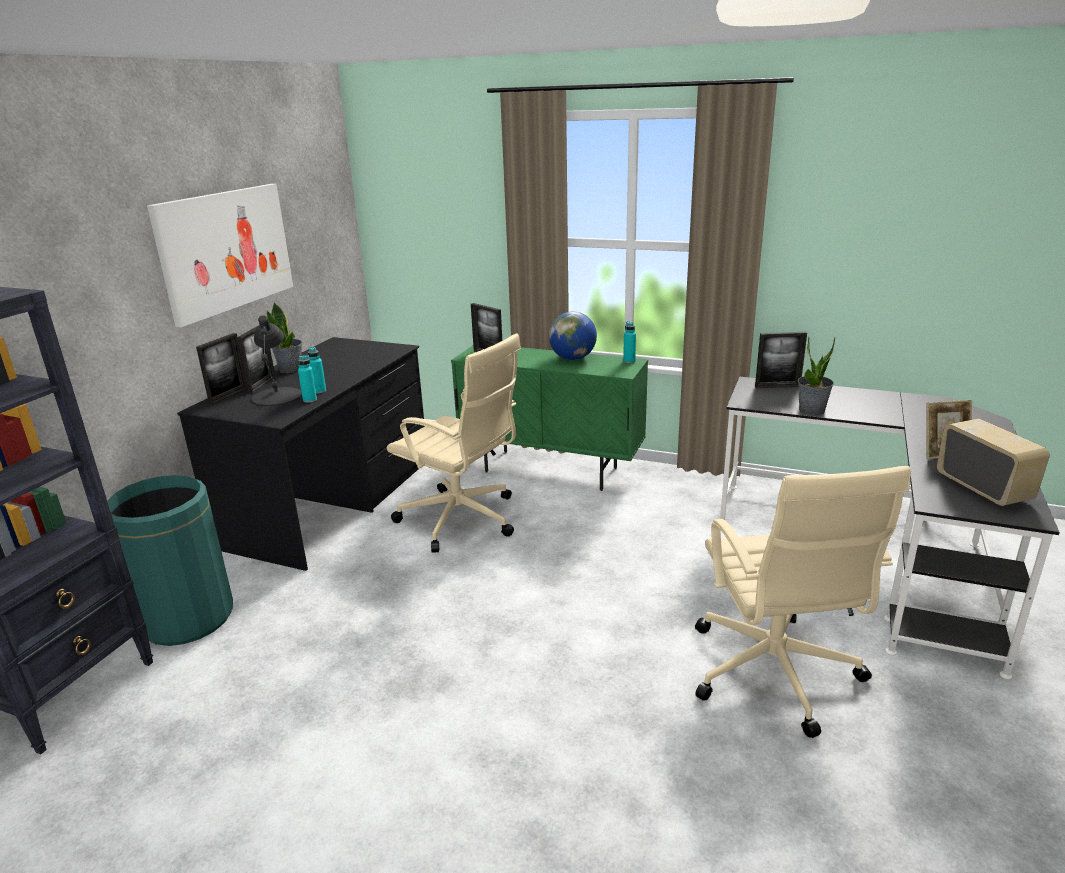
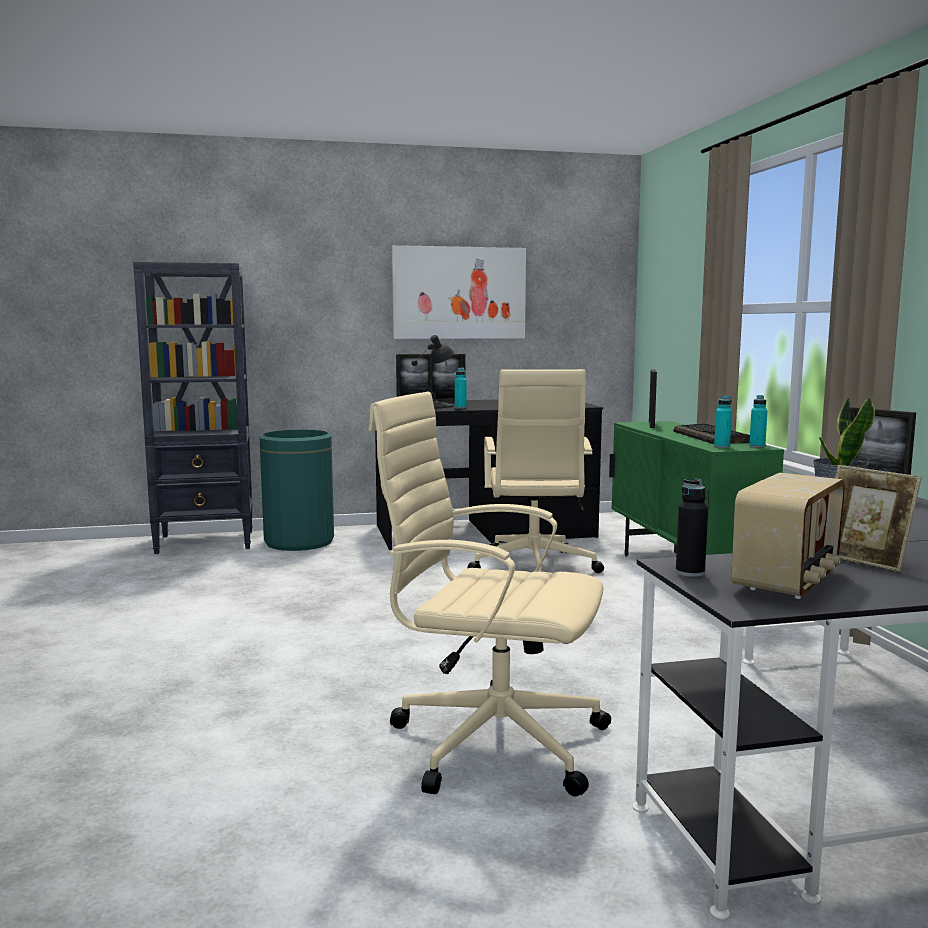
camera: 55 degrees right, 15 degrees down
potted plant [267,302,302,373] -> none
turquoise bottle [298,355,317,403] -> turquoise bottle moved to [714,396,732,448]
globe [549,312,597,360] -> keyboard [674,423,750,444]
beige office chair [695,466,911,738] -> beige office chair turned 60 degrees clockwise [369,392,611,797]
none -> black bottle [676,478,708,577]

